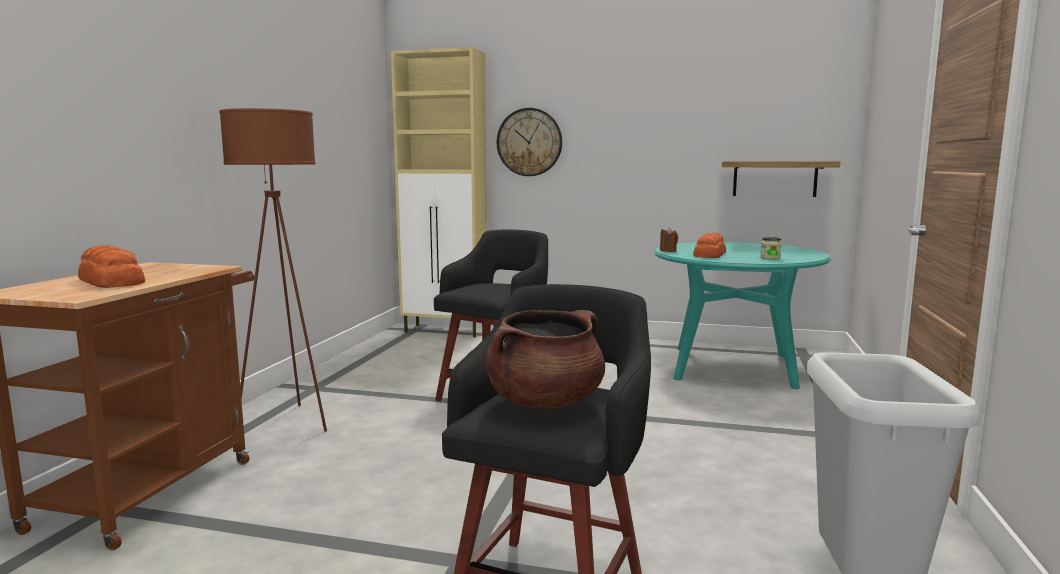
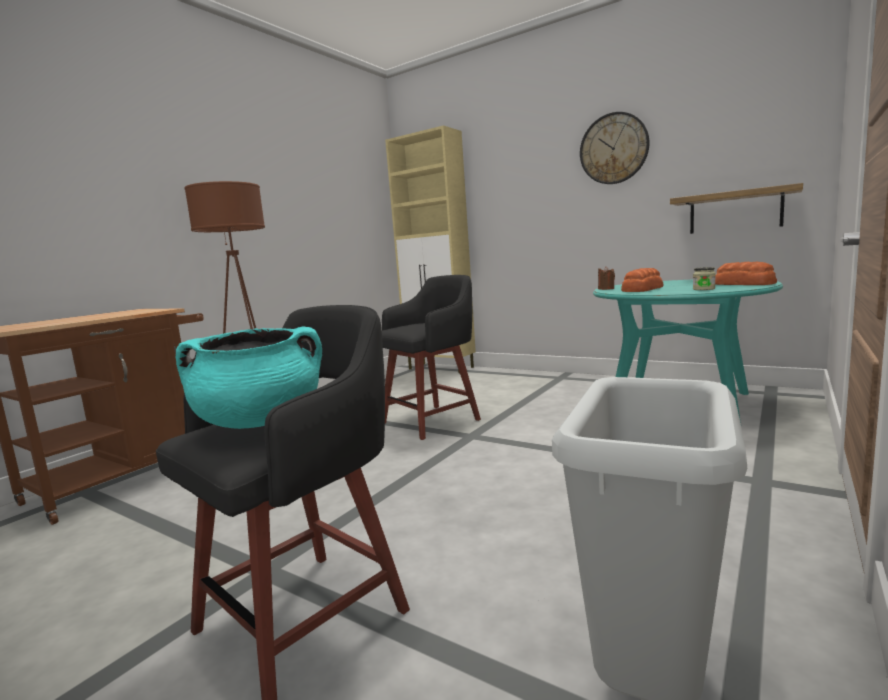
camera: 20 degrees right, 0 degrees up
bread [78,245,145,288] -> bread moved to [715,262,777,285]
brown cooking pot [486,310,605,409] -> turquoise cooking pot [175,327,322,429]
wall clock [497,108,562,176] -> wall clock moved to [580,112,649,184]

